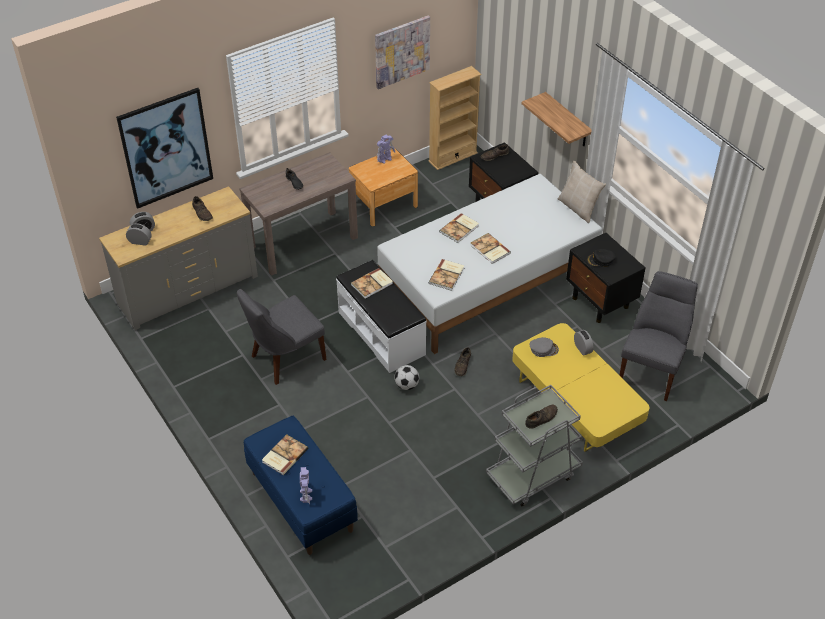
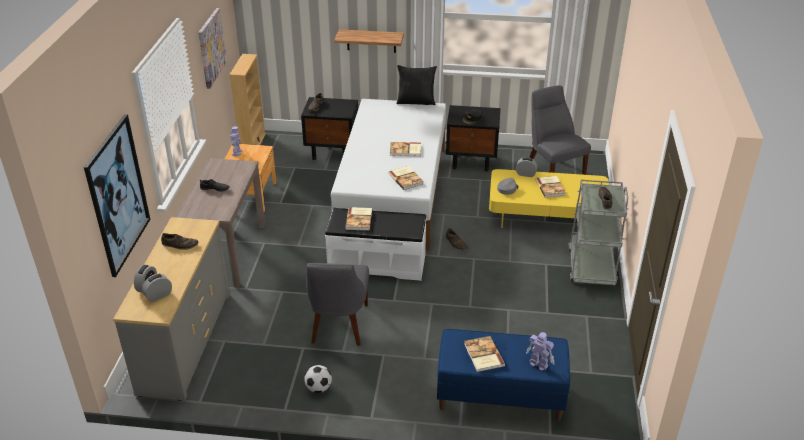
camera: 50 degrees left, 10 degrees down
football [395,365,419,390] -> football moved to [304,365,332,393]
book [439,213,479,243] -> book moved to [536,176,566,198]
beige pillow [558,160,606,223] -> black pillow [397,65,437,105]

